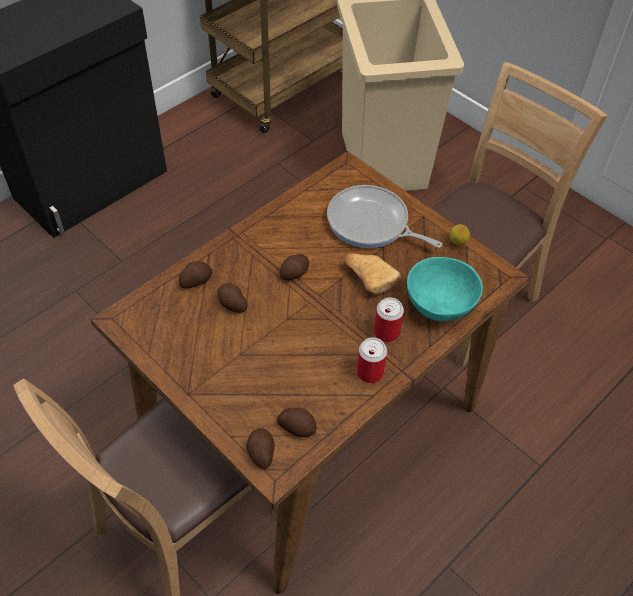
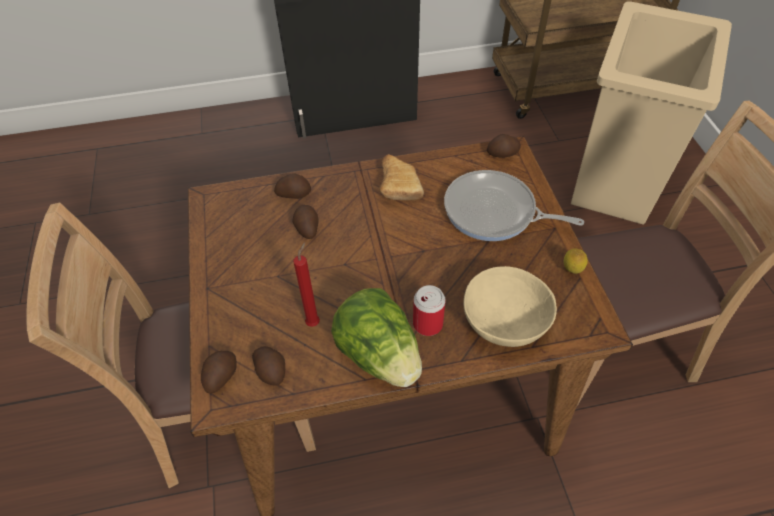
camera: 35 degrees right, 0 degrees up
potato [280,254,309,281] -> potato moved to [487,134,521,158]
frying pan [327,185,442,248] -> frying pan turned 45 degrees counterclockwise [444,170,584,241]
bread [344,253,401,295] -> bread moved to [379,154,424,201]
can [357,337,387,383] -> lettuce [331,288,422,387]
turquoise bowl [407,257,483,321] -> beige bowl [463,266,557,347]
none -> red candle [293,242,320,327]

